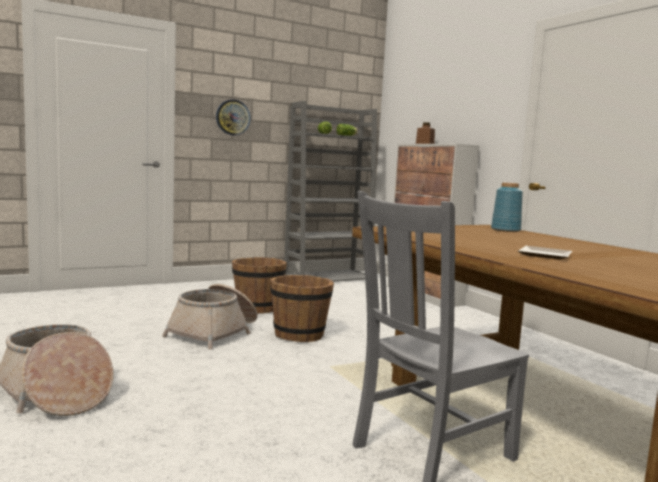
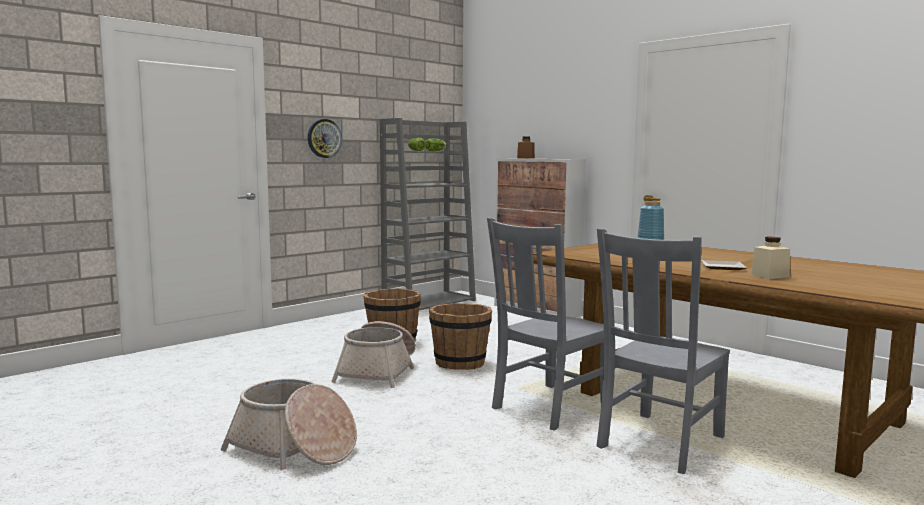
camera: 15 degrees left, 0 degrees up
none -> grey chair [487,218,604,430]
none -> beige jar [751,237,790,279]

